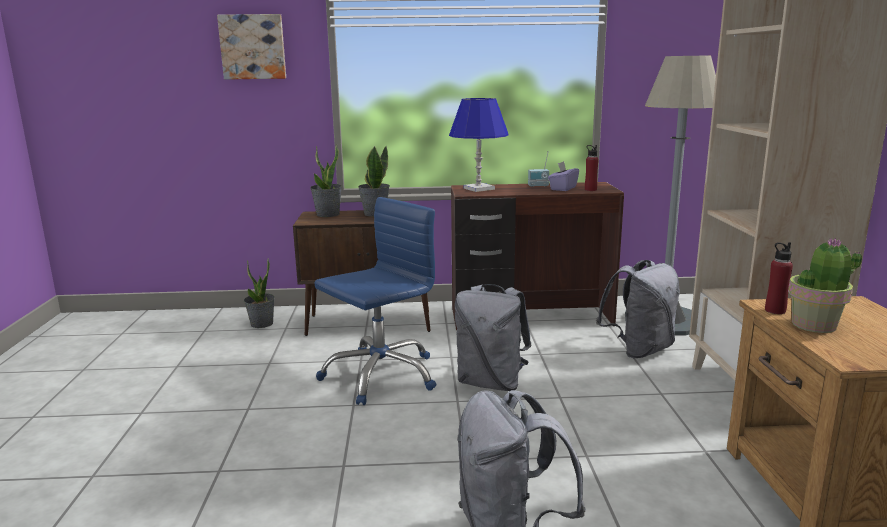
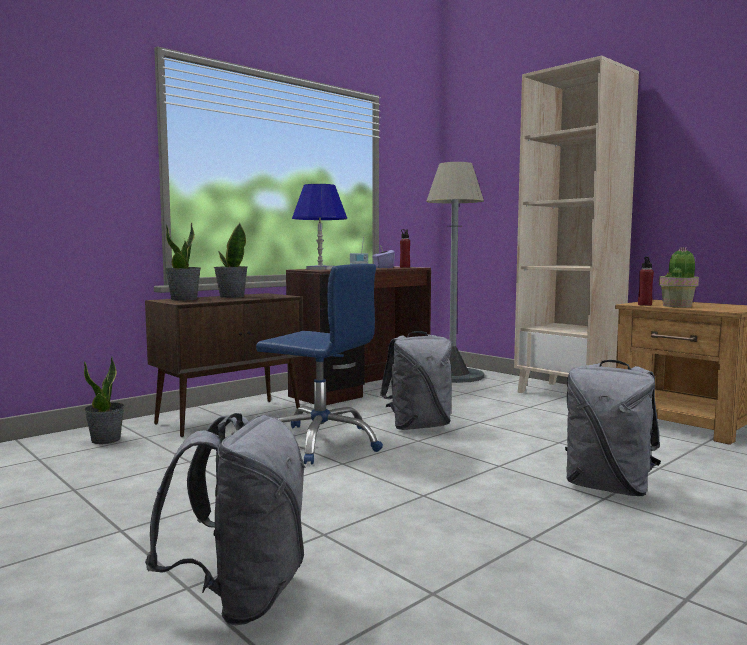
camera: 40 degrees left, 10 degrees down
picture [217,14,286,80] -> none
blue office chair [315,197,436,405] -> blue office chair turned 105 degrees clockwise [256,264,383,464]
grey backpack [596,260,680,358] -> grey backpack moved to [145,413,306,625]

